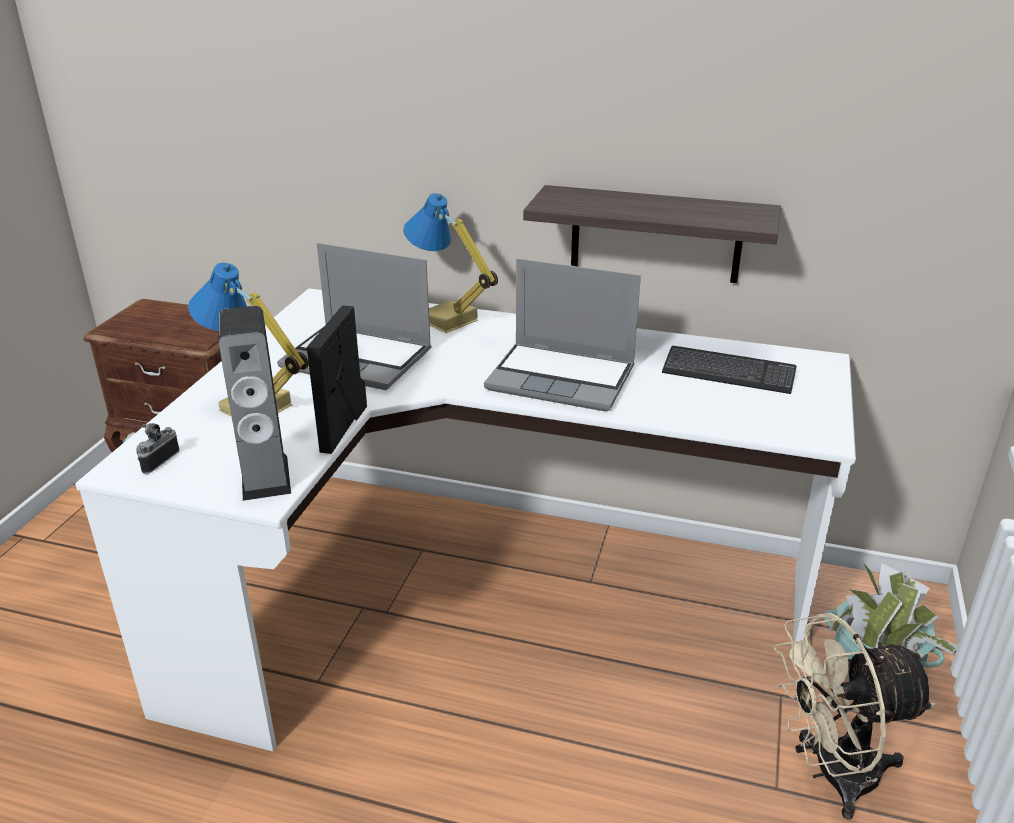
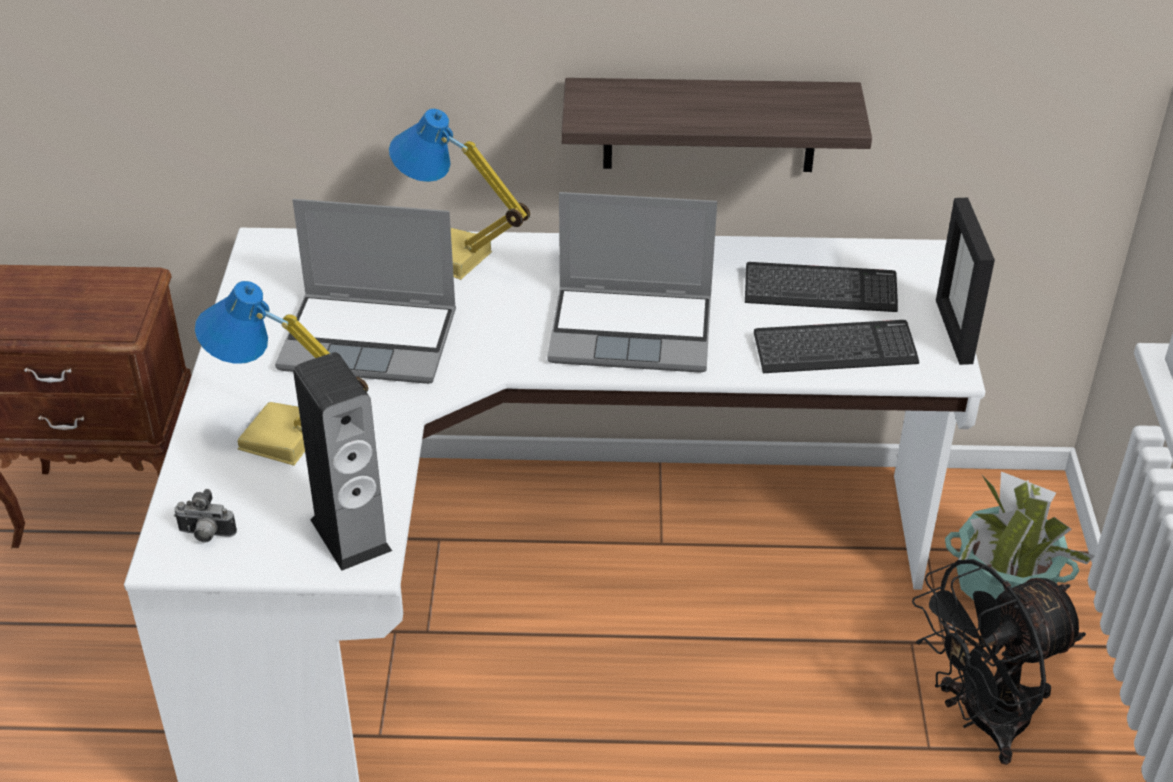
camera: 15 degrees left, 10 degrees up
camera [136,423,179,474] -> camera turned 90 degrees counterclockwise [174,489,237,543]
picture frame [307,305,367,454] -> picture frame moved to [936,198,995,365]
beige fan [774,613,936,820] -> black fan [912,559,1086,765]
none -> keyboard [754,320,919,373]

